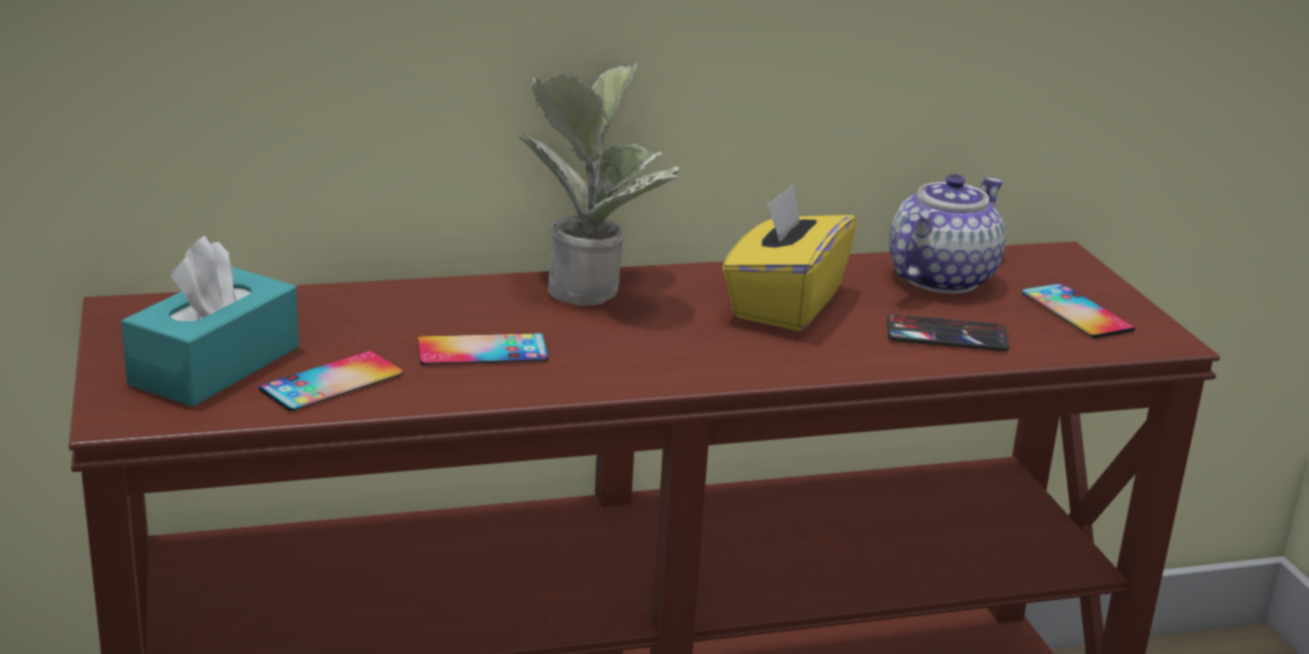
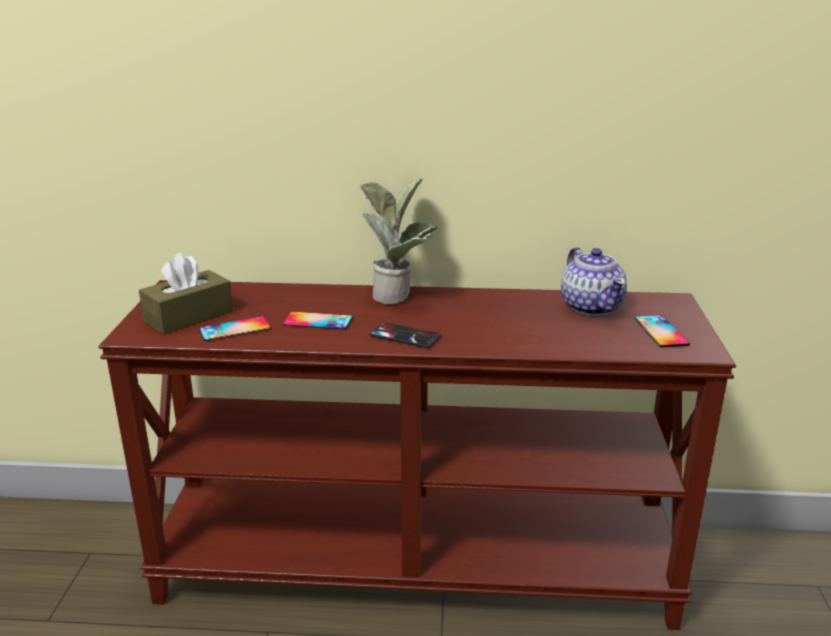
camera: 20 degrees right, 0 degrees up
turquoise tissue box [121,236,299,407] -> brown tissue box [139,252,233,334]
yellow tissue box [722,184,857,331] -> none
phone [887,314,1009,351] -> phone moved to [370,322,441,348]
teapot [889,174,1006,294] -> teapot turned 105 degrees clockwise [561,247,627,316]

